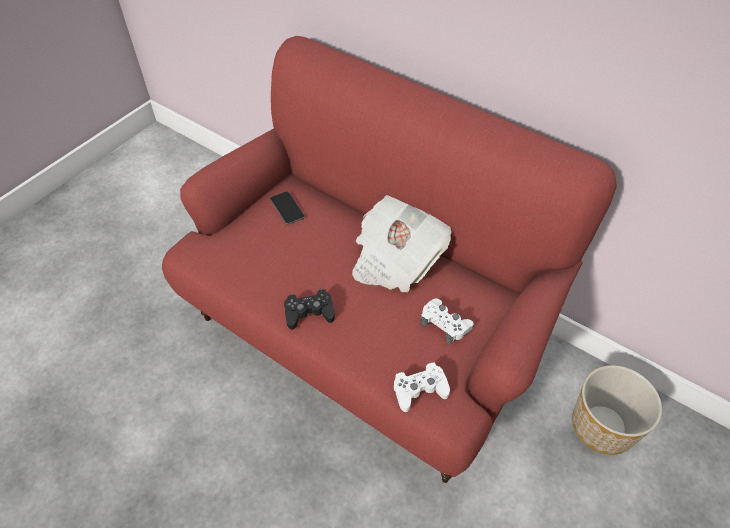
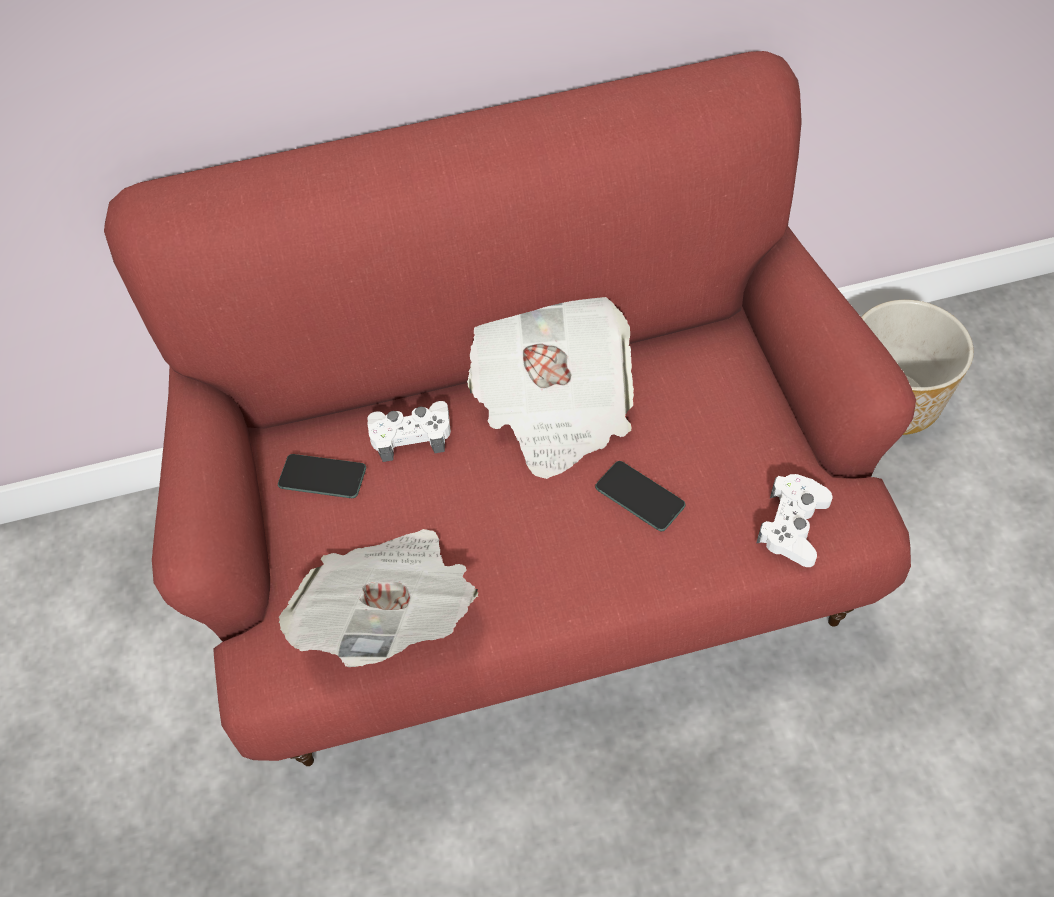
camera: 45 degrees left, 5 degrees up
black game controller [284,289,335,330] -> none
white game controller [420,298,474,345] -> white game controller moved to [367,401,451,462]
none -> newspaper [279,529,478,667]
none -> phone [595,461,686,531]

